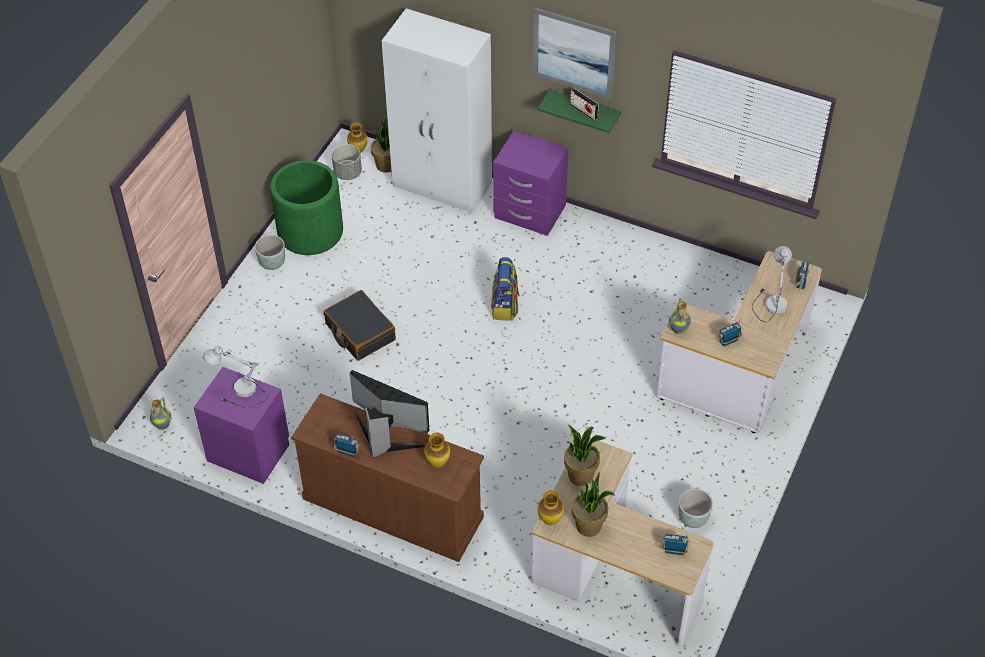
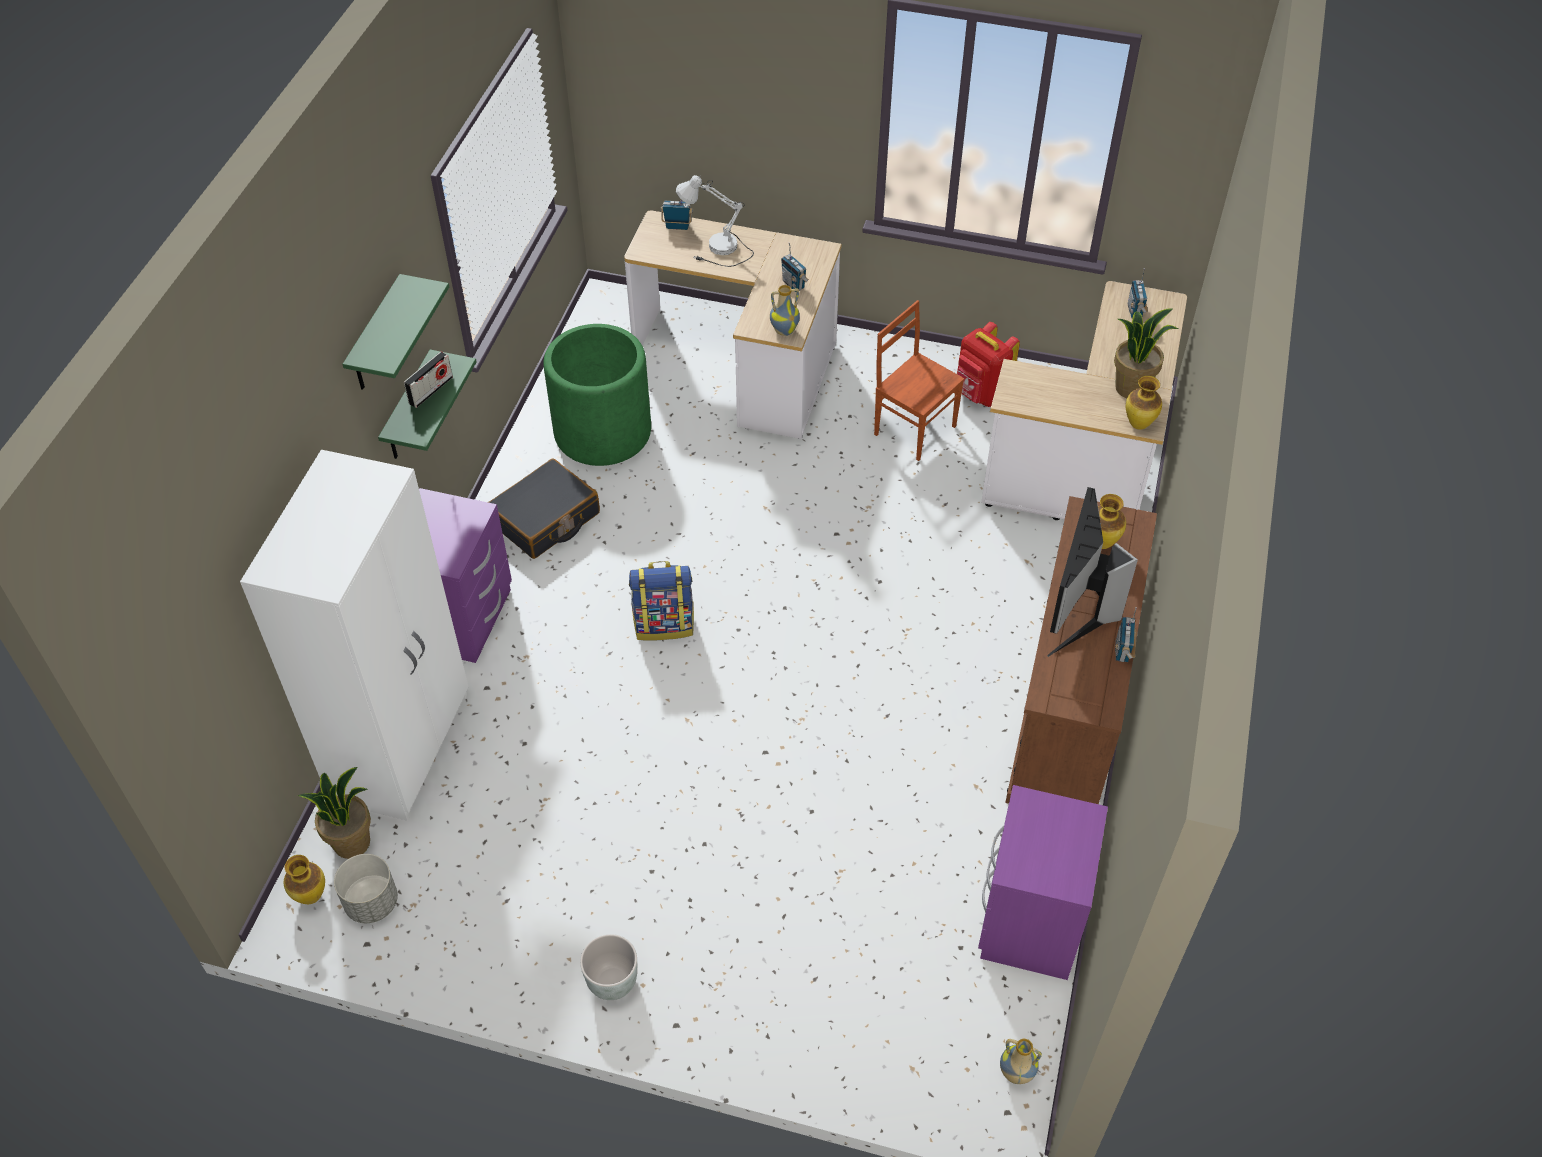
camera: 100 degrees left, 0 degrees up
white table lamp [203,346,268,408] -> none
green planter [270,160,343,255] -> green planter moved to [543,324,651,466]
black suitcase [324,290,396,361] -> black suitcase moved to [488,458,600,559]
picture [533,8,616,99] -> green shelf [342,274,449,390]
potted plant [564,425,606,486] -> none
grey planter [679,488,713,528] -> red backpack [957,322,1020,407]
none -> brown chair [874,300,965,461]

